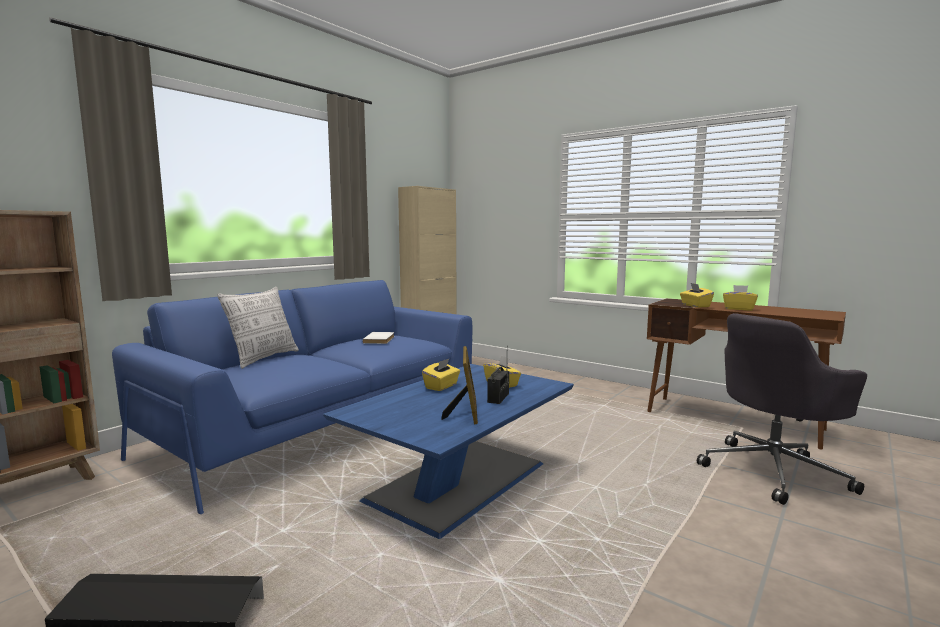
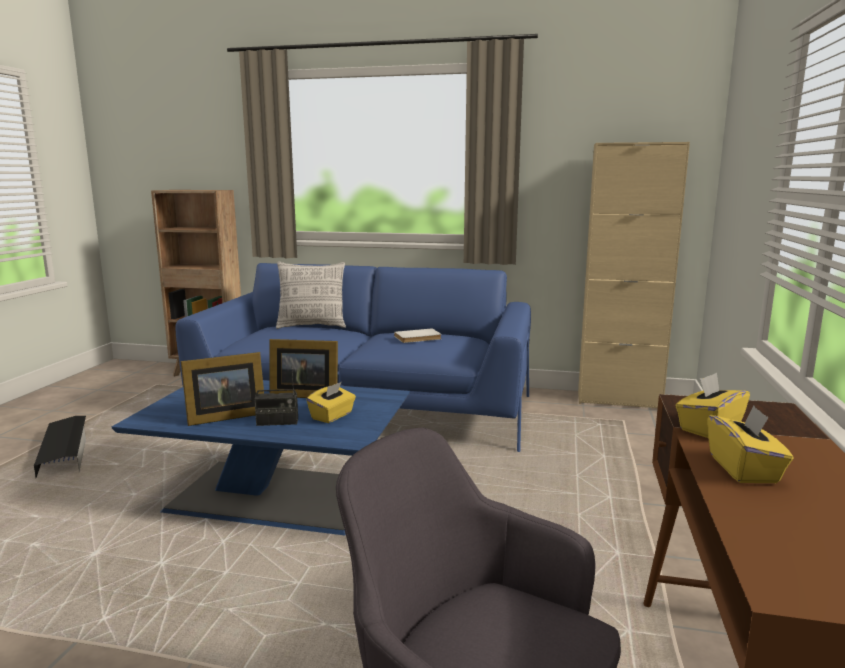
camera: 65 degrees right, 5 degrees up
yellow tissue box [422,359,460,391] -> picture frame [270,339,338,398]

